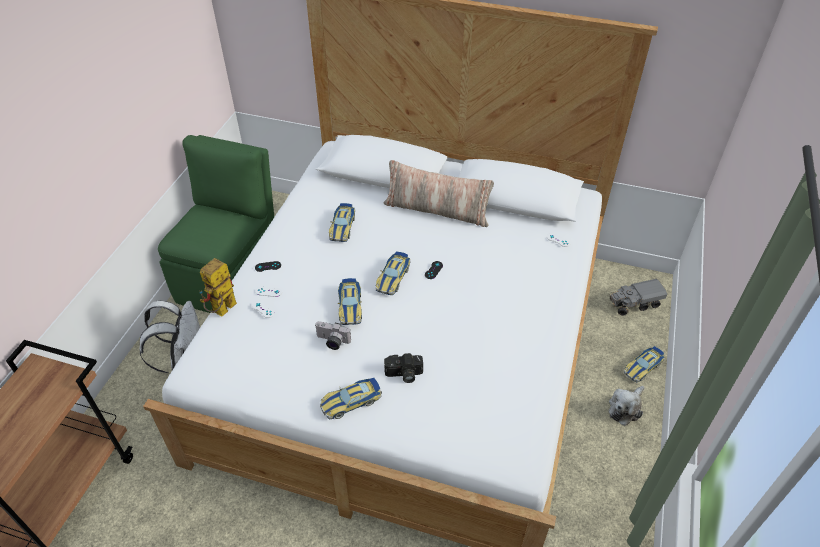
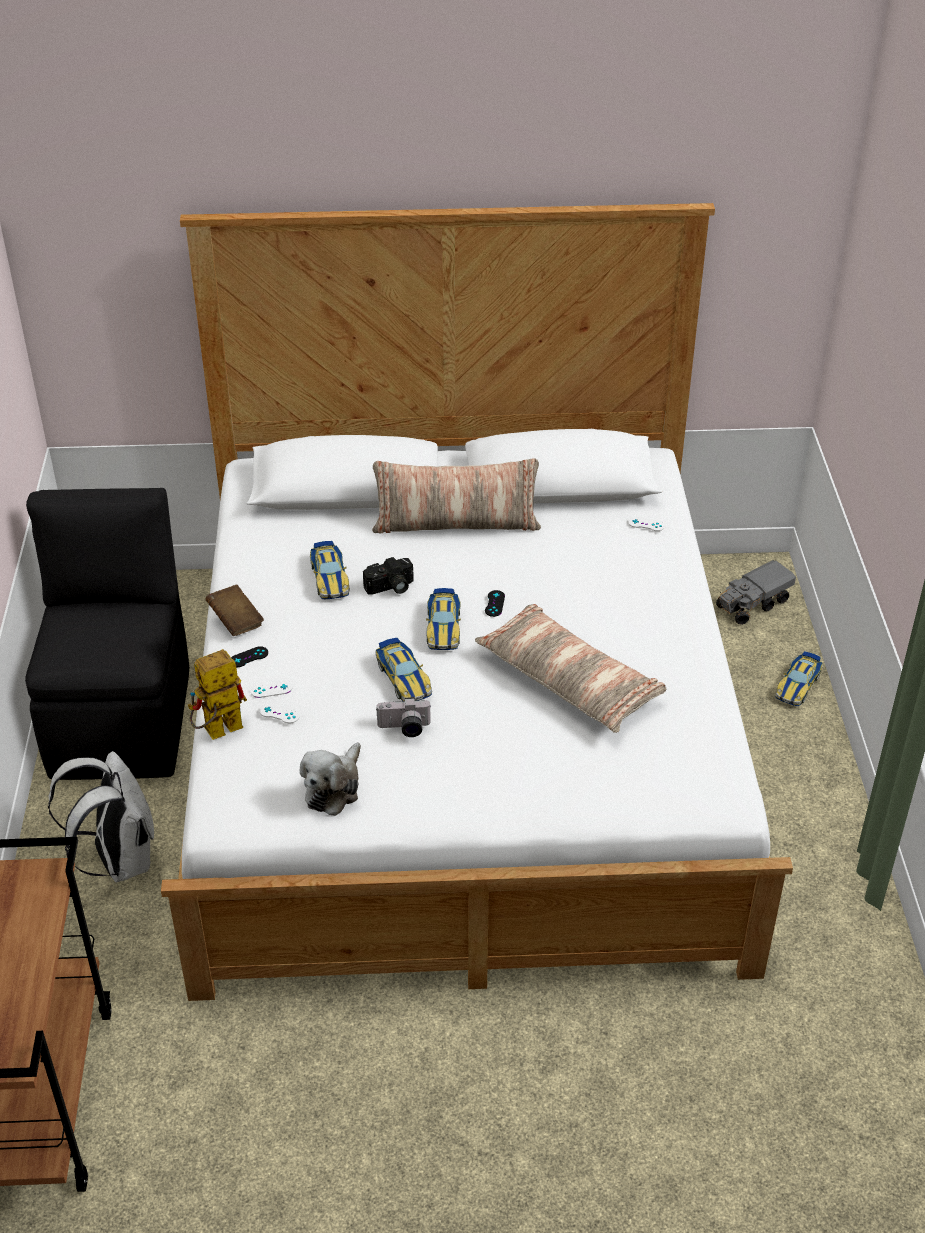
camera: 20 degrees left, 5 degrees down
green chair [158,135,275,313] -> black chair [25,488,189,780]
toy robot [199,258,237,317] -> toy robot turned 45 degrees clockwise [188,649,247,740]
toy car [320,378,382,420] -> none
camera [384,353,423,383] -> camera moved to [363,557,414,595]
plush toy [609,386,644,426] -> plush toy moved to [300,742,361,816]
none -> brown book [205,584,264,636]
none -> pillow [475,604,667,733]

